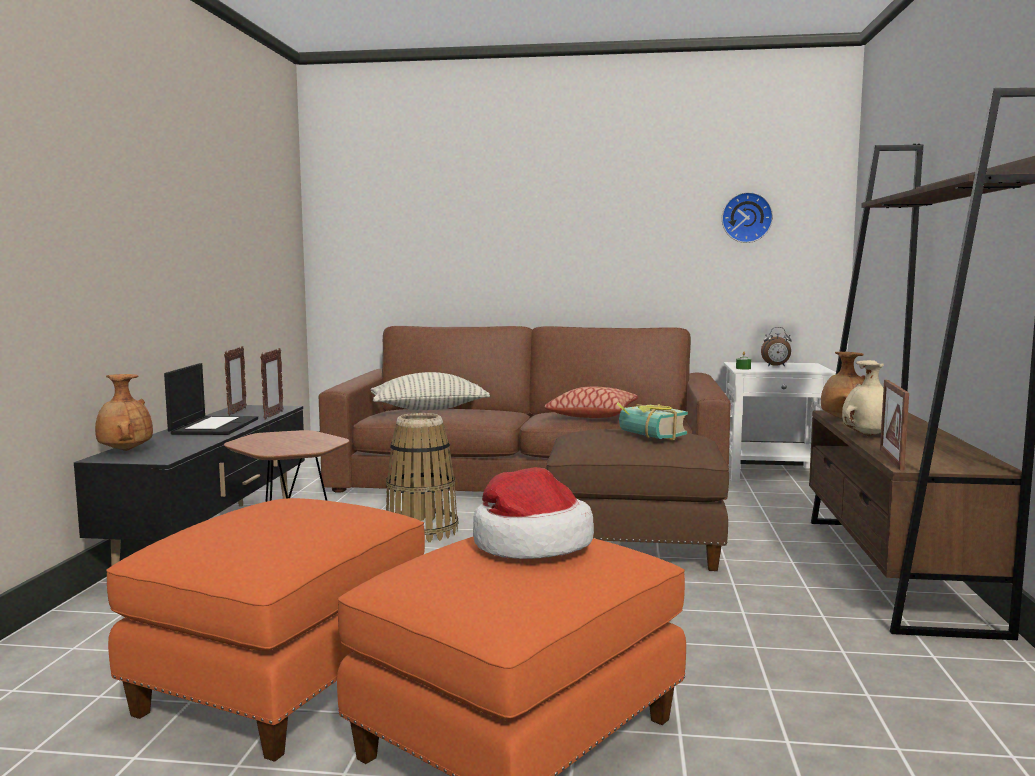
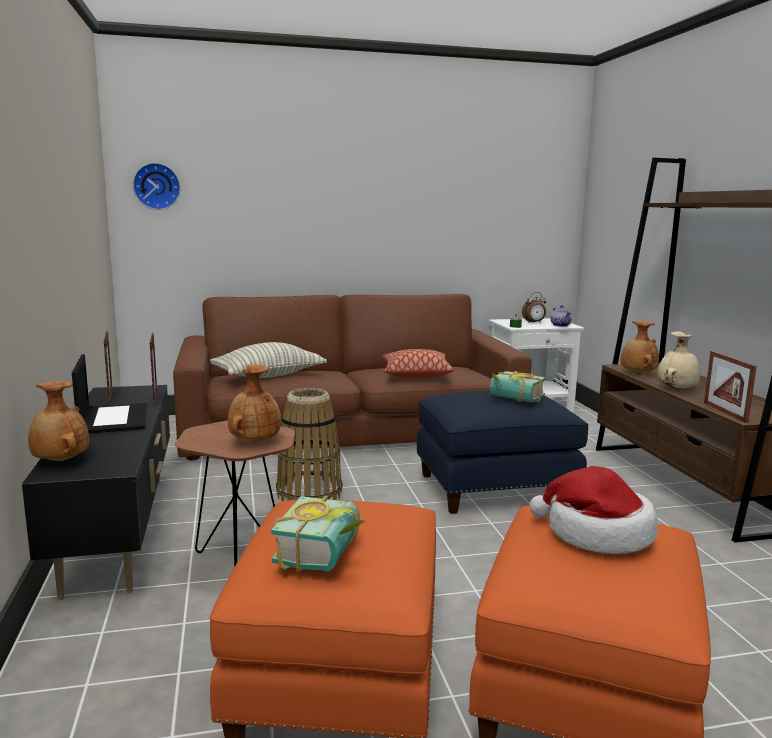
camera: 20 degrees left, 5 degrees up
brown ottoman [546,429,729,571] -> blue ottoman [417,390,588,514]
wall clock [722,192,773,243] -> wall clock moved to [133,163,181,210]
none -> brown vase [228,365,281,442]
none -> book [271,496,365,572]
none -> teapot [550,305,572,327]

